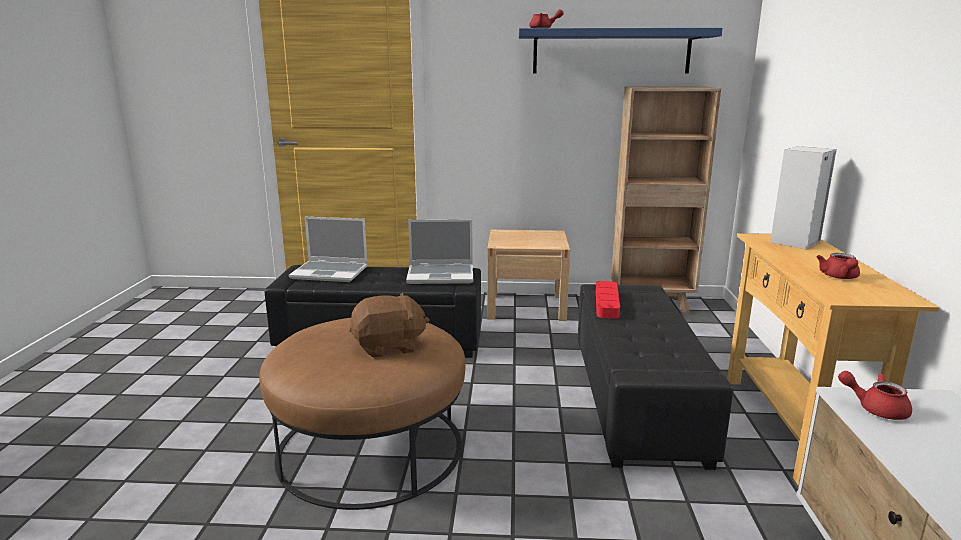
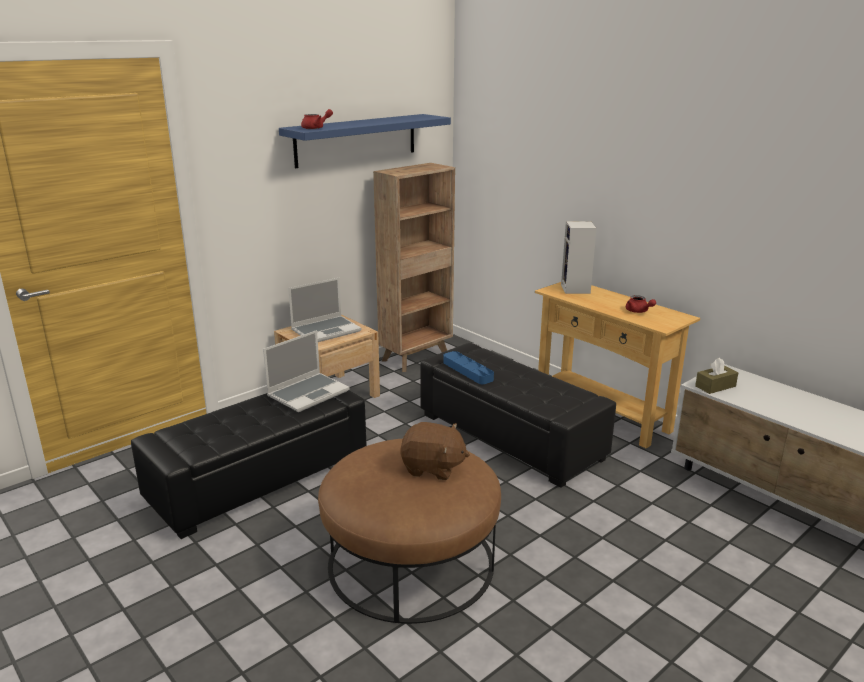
camera: 45 degrees left, 5 degrees up
laptop [289,217,368,282] -> laptop moved to [288,278,361,342]
brown plush toy [349,293,429,358] -> brown plush toy turned 75 degrees clockwise [400,422,470,480]
red tray [596,281,620,319] -> blue tray [443,351,494,384]
red teapot [838,371,912,420] -> brown tissue box [695,358,738,394]

